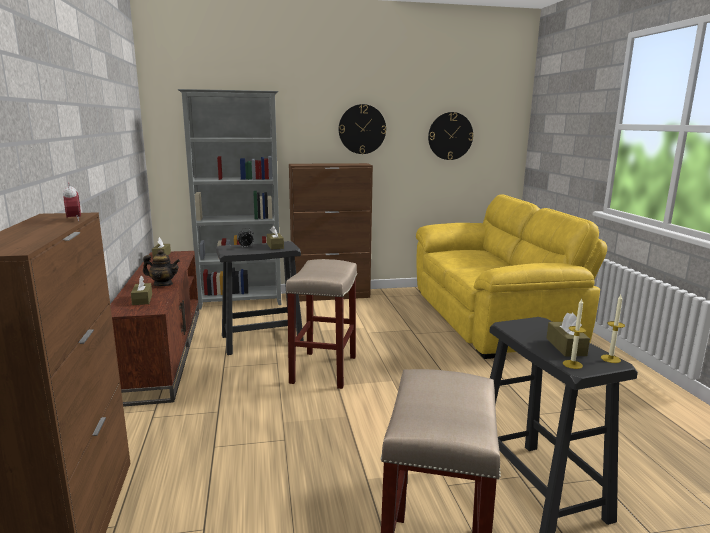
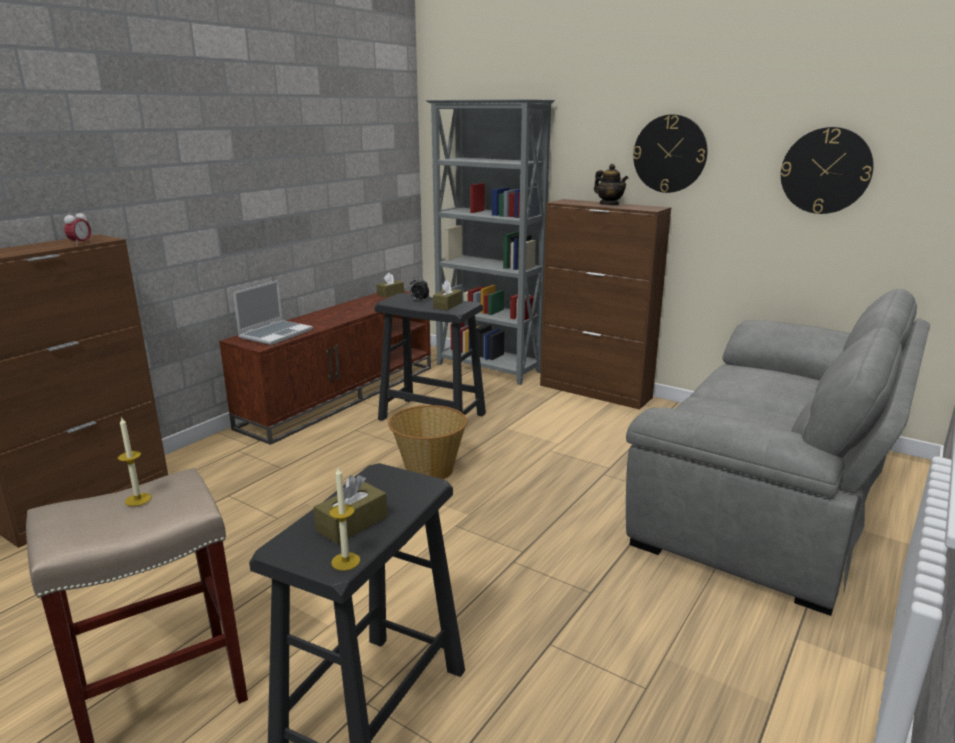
camera: 45 degrees right, 5 degrees up
brown tissue box [131,276,152,305] -> laptop [233,280,313,345]
teapot [143,249,180,286] -> teapot moved to [594,164,628,205]
beige stool [286,259,357,389] -> basket [388,405,467,479]
yellow sofa [416,194,607,359] -> grey sofa [626,289,930,616]
candle [563,299,586,369] -> candle moved to [118,418,151,506]

